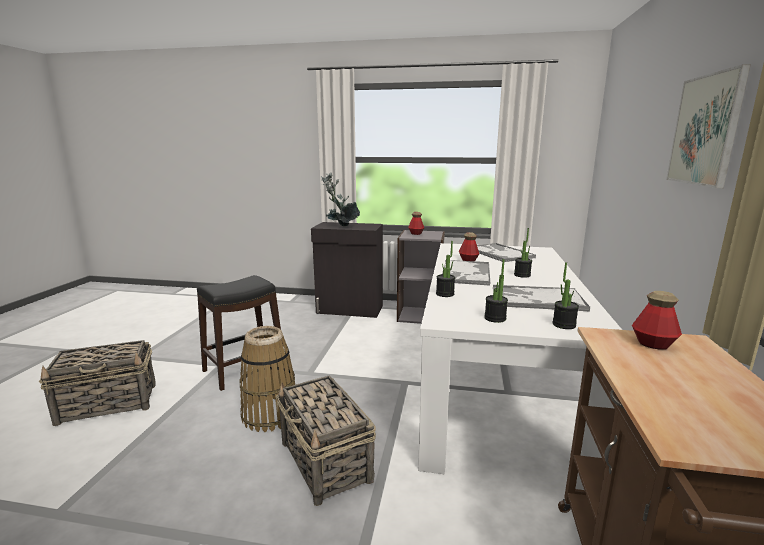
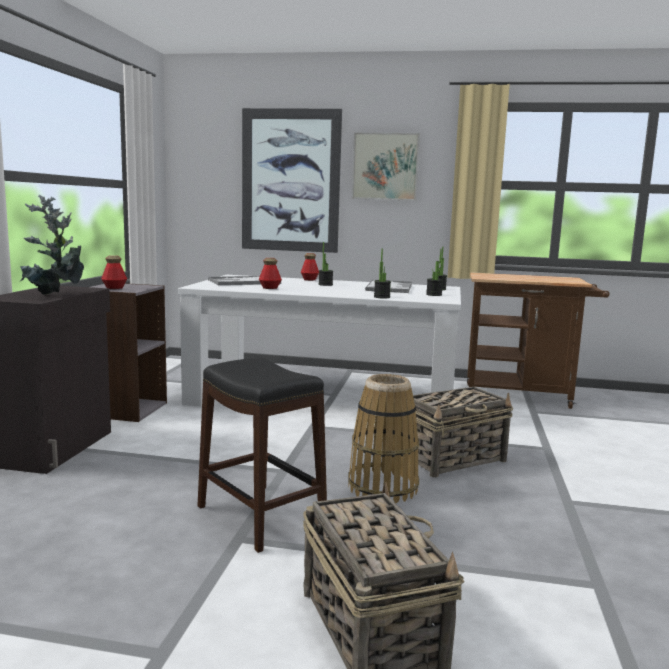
camera: 90 degrees left, 5 degrees down
tray [442,260,491,286] -> none
bottle [632,291,682,350] -> bottle moved to [301,253,319,281]
none -> picture [242,108,342,253]

